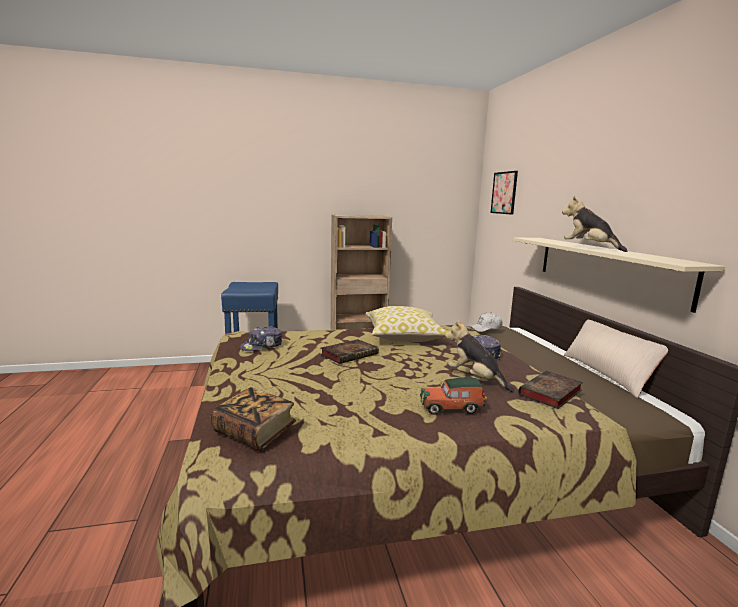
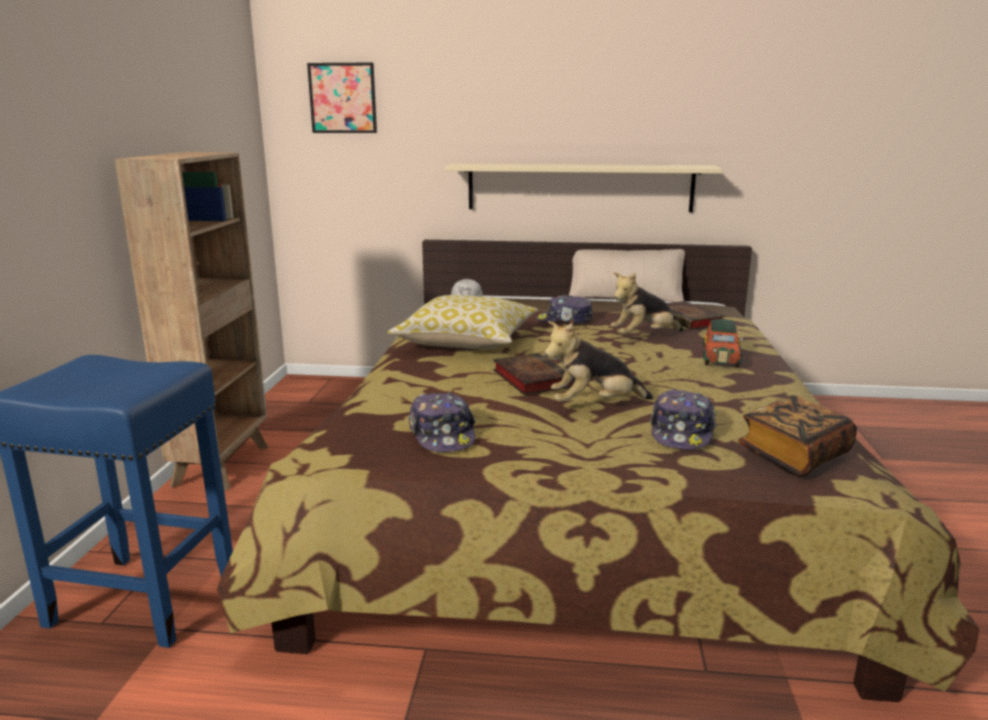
camera: 70 degrees left, 5 degrees up
plush toy [562,195,627,252] -> plush toy moved to [544,321,653,402]
none -> cap [650,388,716,450]

